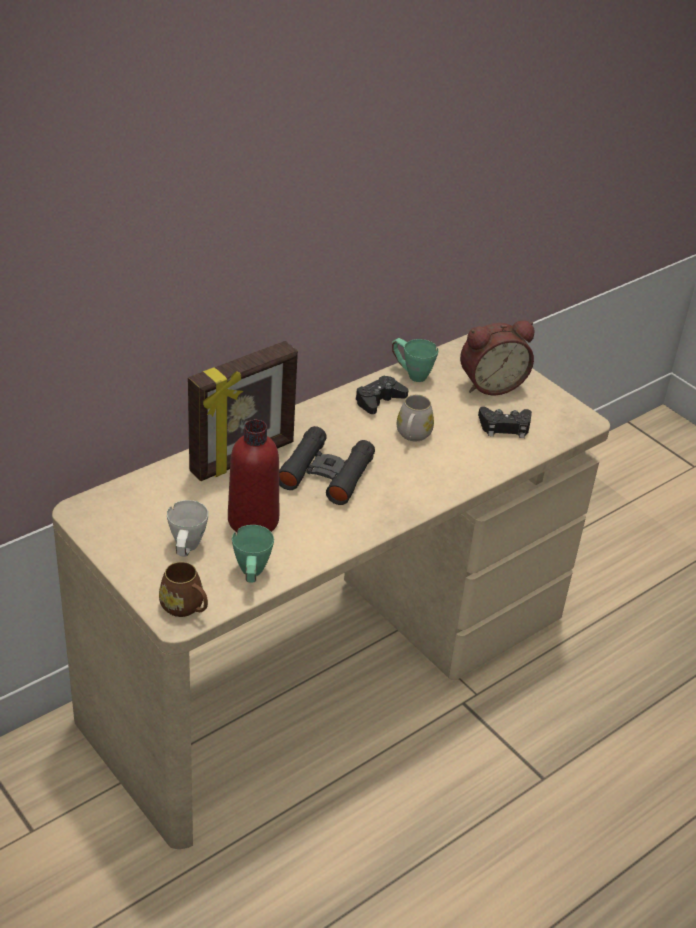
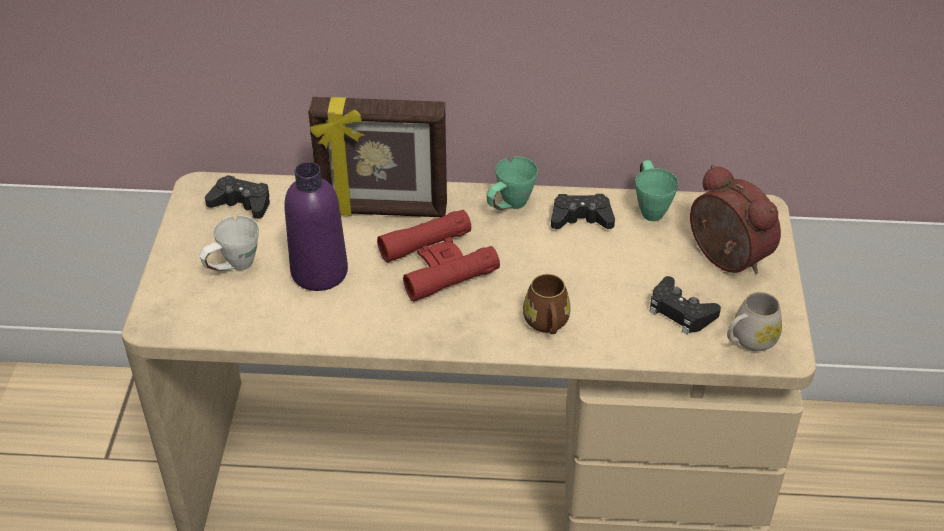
camera: 45 degrees right, 5 degrees up
brown mug [159,562,208,617] -> brown mug moved to [523,274,571,334]
red bottle [228,420,279,532] -> purple bottle [284,162,348,291]
green mug [232,525,274,583] -> green mug moved to [487,156,538,210]
black binoculars [279,426,375,505] -> red binoculars [377,210,500,302]
white mug [397,395,434,441] -> white mug moved to [727,292,782,351]
alarm clock [460,321,534,395] -> alarm clock turned 150 degrees counterclockwise [690,165,781,274]
none -> black game controller [205,175,270,219]

